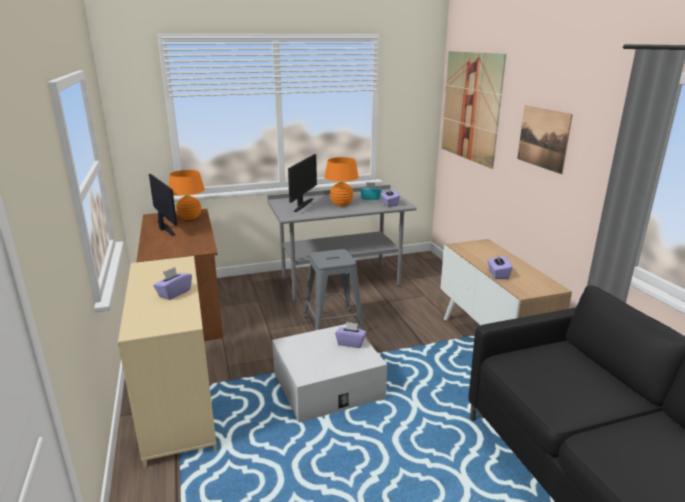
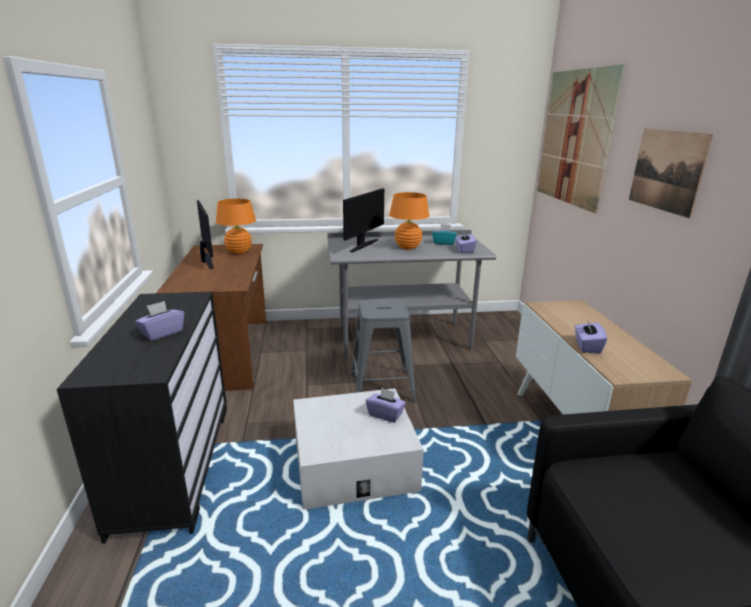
camera: 10 degrees right, 0 degrees up
beige dresser [118,256,217,468] -> black dresser [57,291,227,544]

